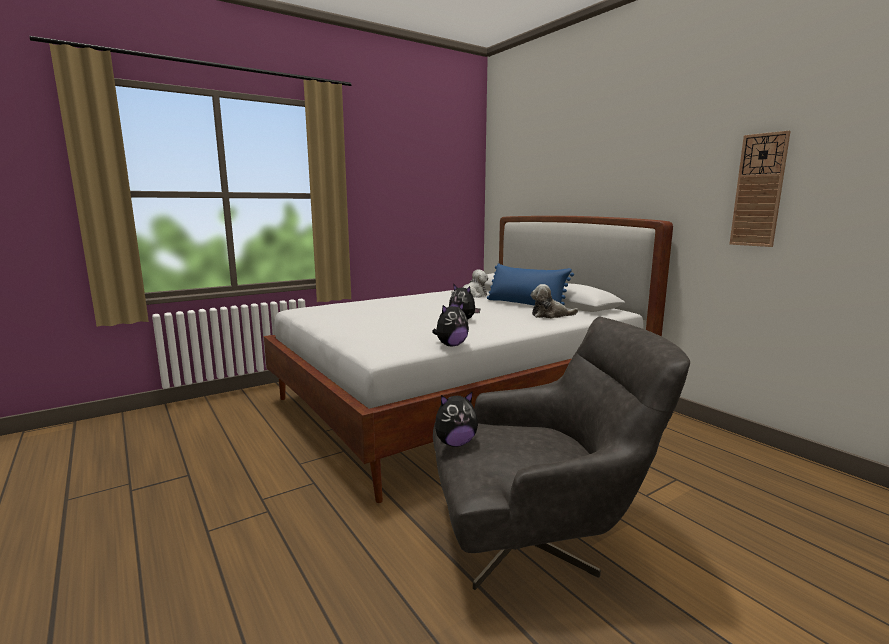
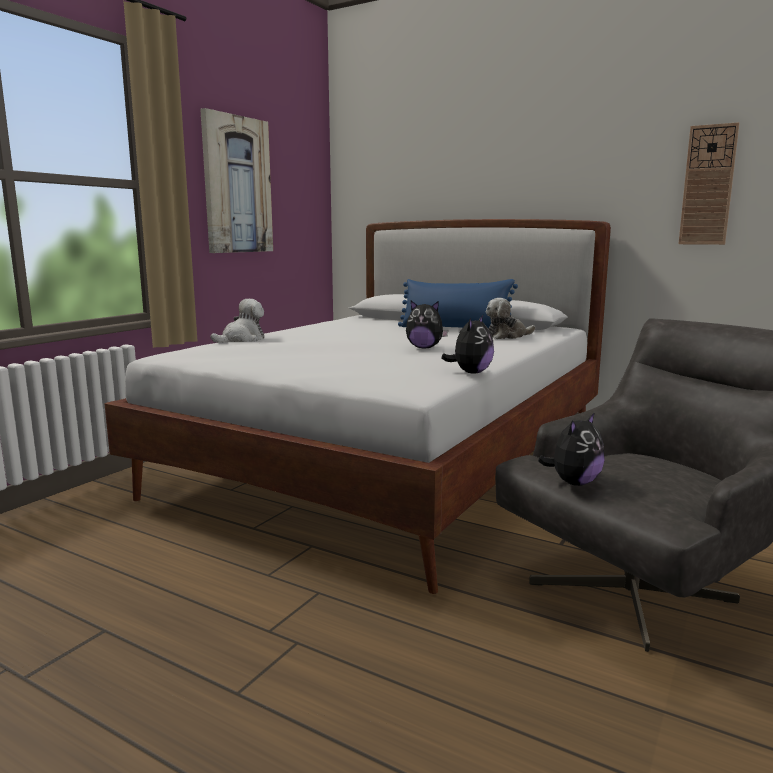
camera: 25 degrees left, 0 degrees up
plush toy [451,270,489,298] -> plush toy moved to [211,299,264,343]
none -> picture [200,108,273,253]

